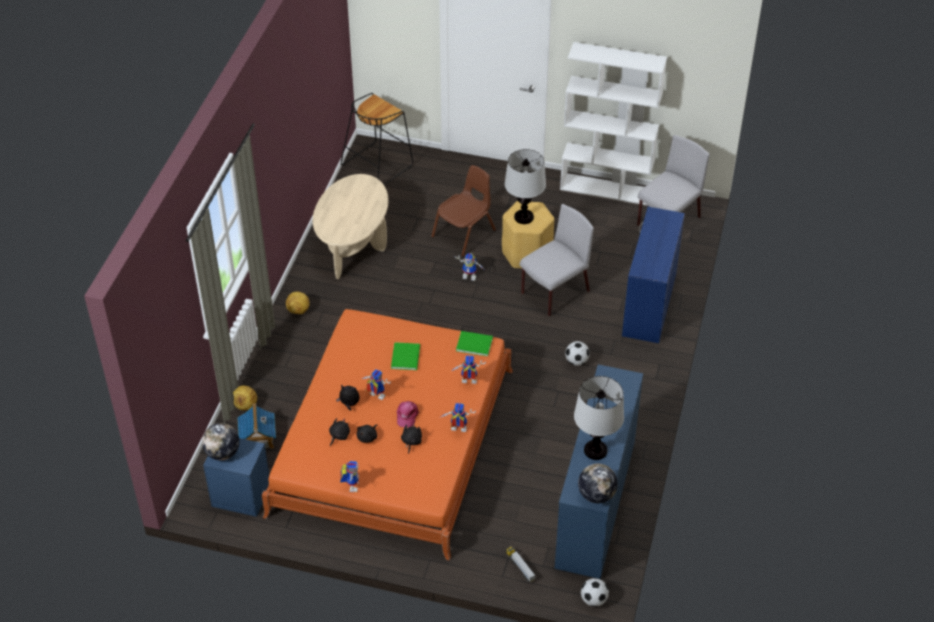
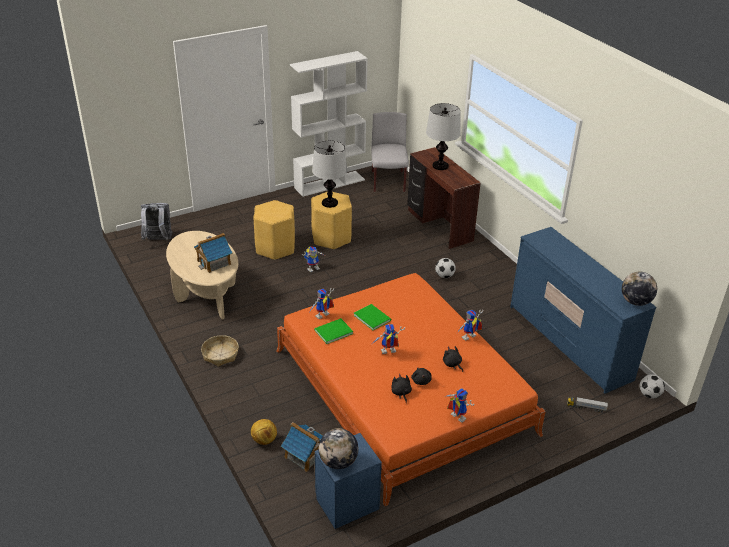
camera: 45 degrees left, 10 degrees down
football [286,291,310,314] -> basket [201,335,239,367]
plush toy [336,385,359,411] -> none
black stool [341,93,413,185] -> grey backpack [141,203,173,240]
pink cap [397,401,419,427] -> none
brown chair [431,165,496,257] -> yellow stool [253,200,295,260]
toy robot [451,355,486,384] -> toy robot moved to [310,288,334,319]
green book [456,331,493,356] -> green book moved to [314,318,353,344]
grey chair [519,204,594,316] -> none
table lamp [574,376,624,460] -> table lamp moved to [426,103,461,170]
blue desk [622,207,685,343] -> brown desk [407,147,481,249]
none -> toy house [194,233,232,273]

